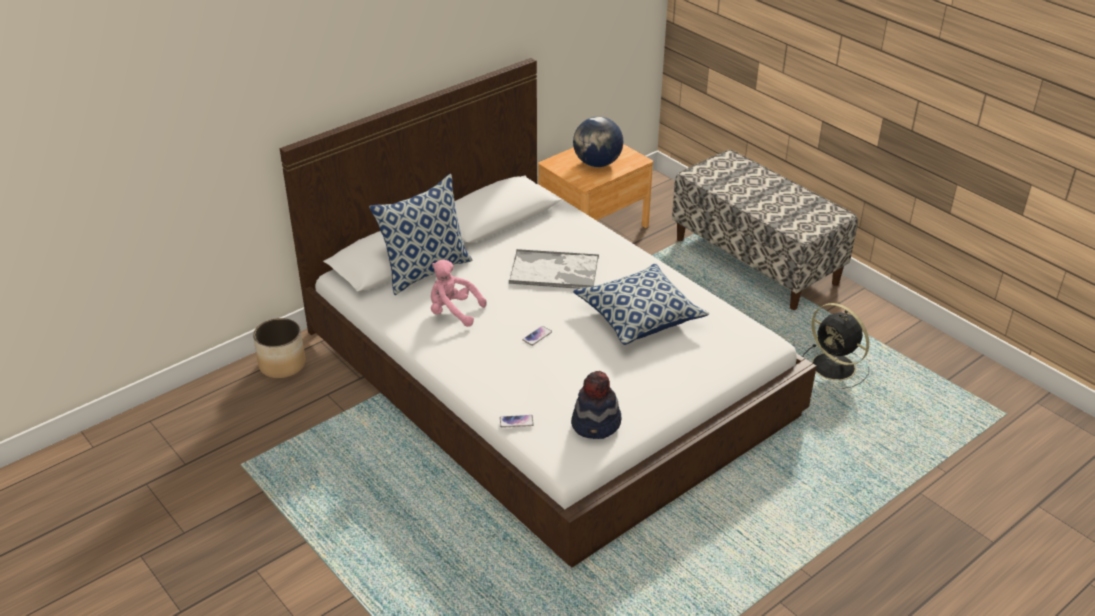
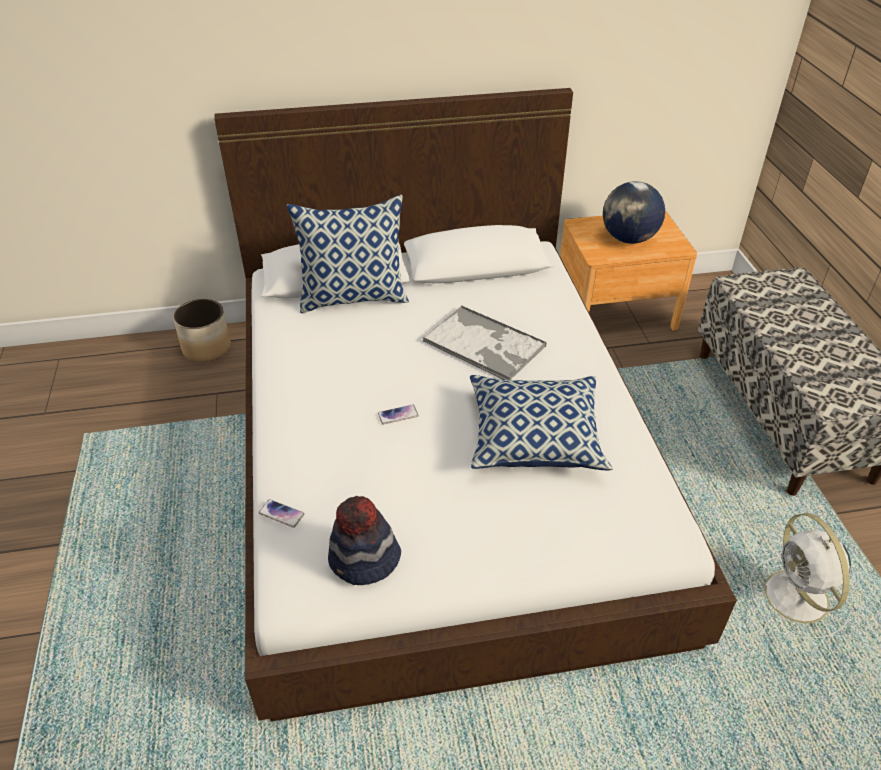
camera: 30 degrees right, 5 degrees up
pink plush toy [431,260,486,327] -> none
black fan [802,303,869,389] -> white fan [749,513,851,639]

